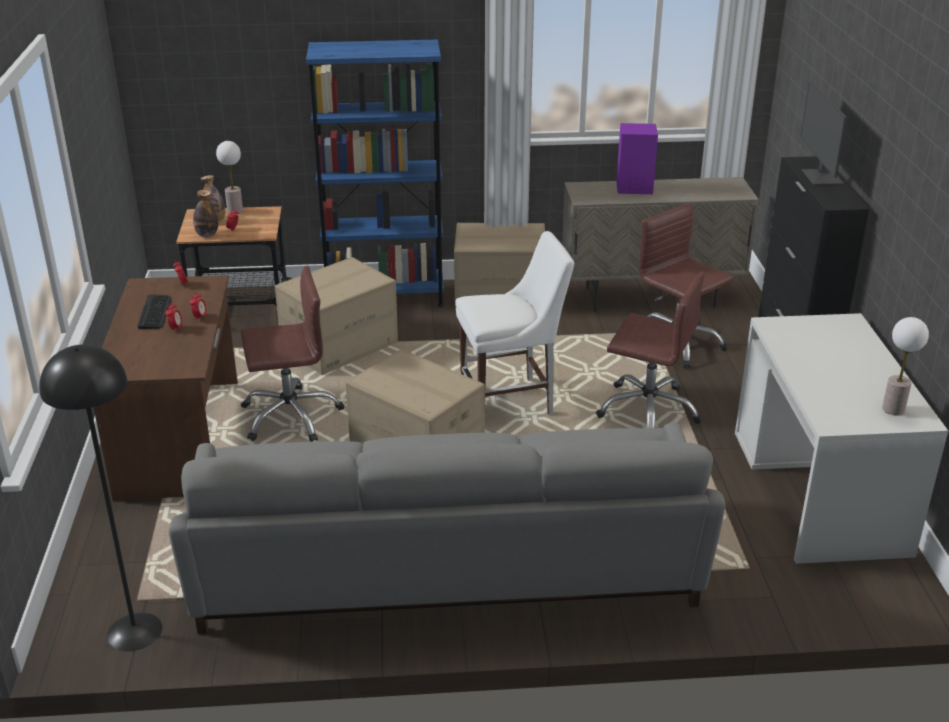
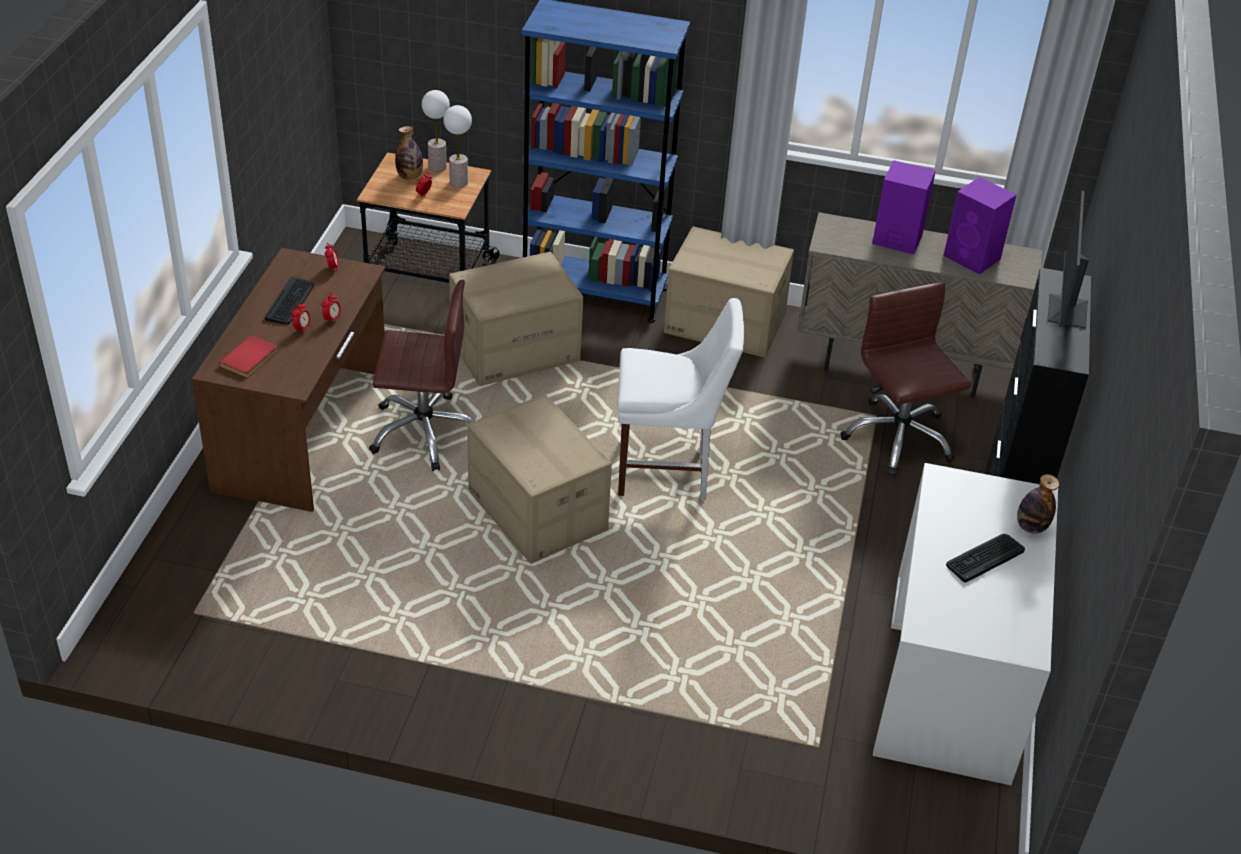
camera: 15 degrees right, 10 degrees up
black floor lamp [39,344,163,651] -> none
grey sofa [169,423,726,634] -> none
bottle [193,190,218,237] -> bottle moved to [1017,474,1059,534]
brown office chair [596,272,705,428] -> none
table lamp [882,317,929,416] -> table lamp moved to [443,105,472,188]
none -> red book [219,335,278,377]
none -> purple speaker [943,177,1017,275]
none -> keyboard [946,534,1025,583]

